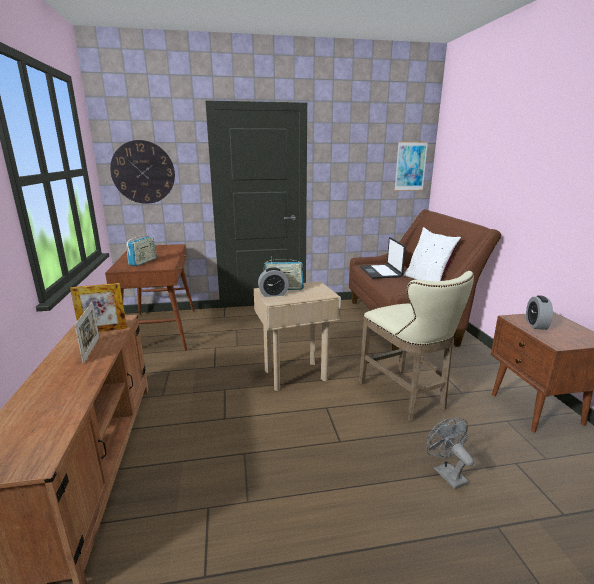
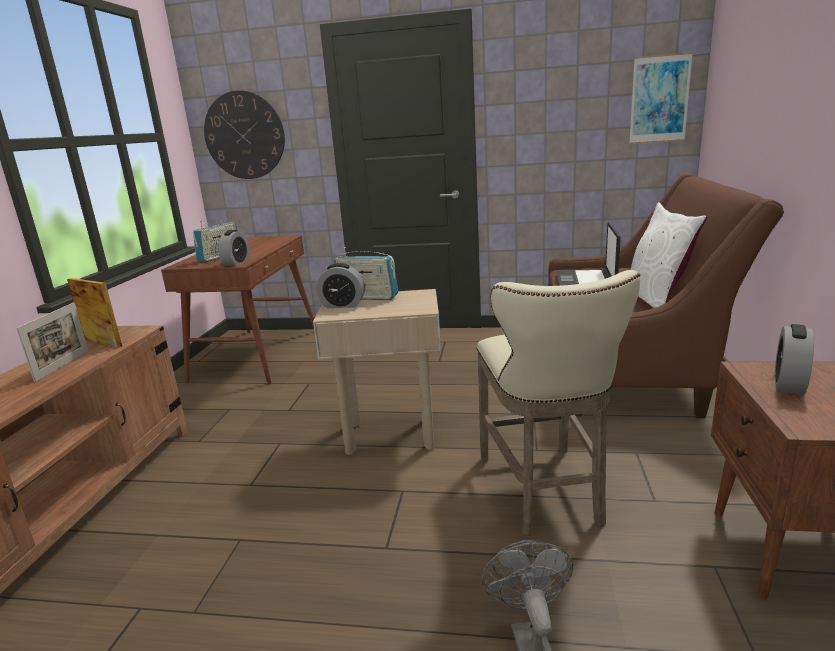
camera: 20 degrees right, 0 degrees up
picture frame [70,283,127,332] -> picture frame turned 150 degrees counterclockwise [67,278,122,348]
none -> alarm clock [218,230,249,266]

